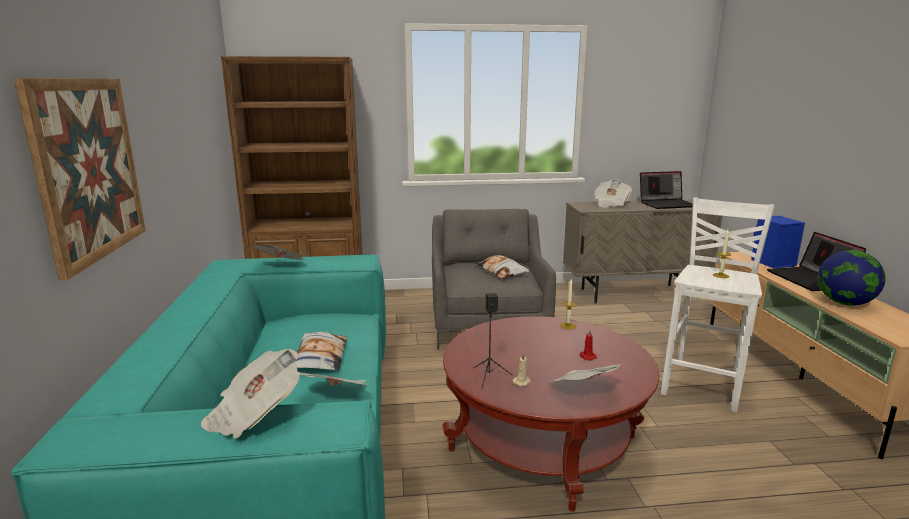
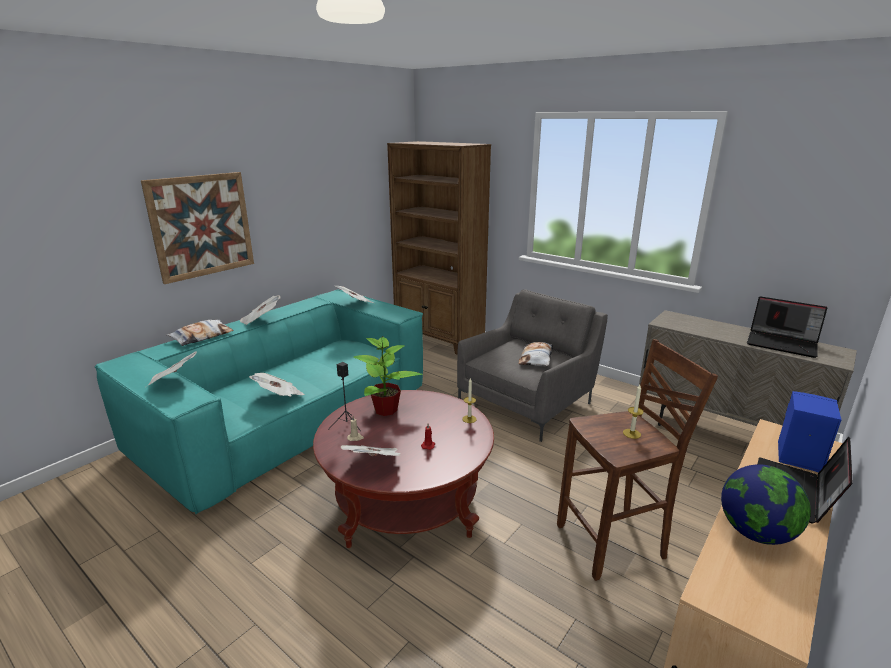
camera: 45 degrees right, 5 degrees up
pillow [296,332,347,370] -> pillow moved to [167,320,234,346]
newspaper [594,179,632,208] -> newspaper moved to [240,295,281,325]
white stool [661,197,775,412] -> brown stool [557,339,718,581]
none -> potted plant [353,337,423,416]

